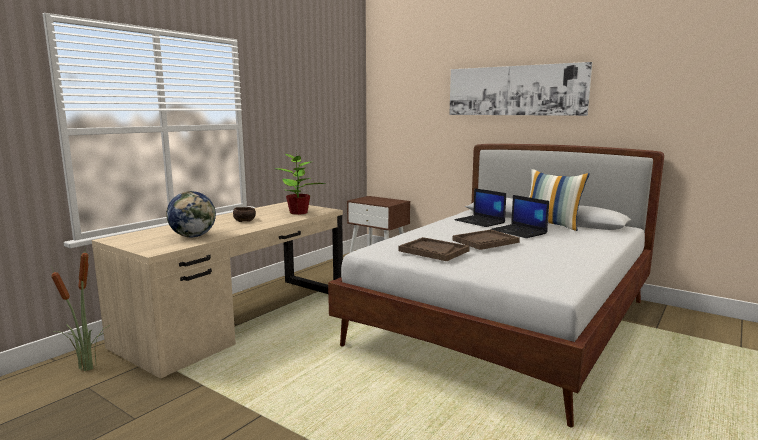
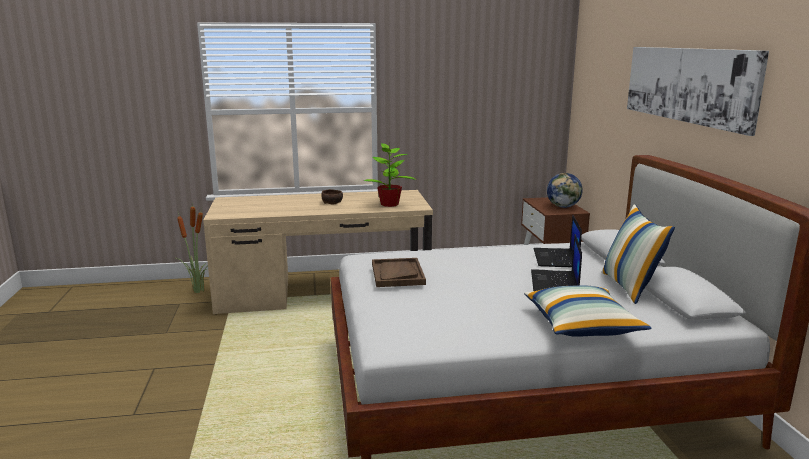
camera: 45 degrees right, 5 degrees up
globe [166,191,216,237] -> globe moved to [547,173,583,208]
brown tray [453,229,520,250] -> none
none -> pillow [524,285,651,337]

